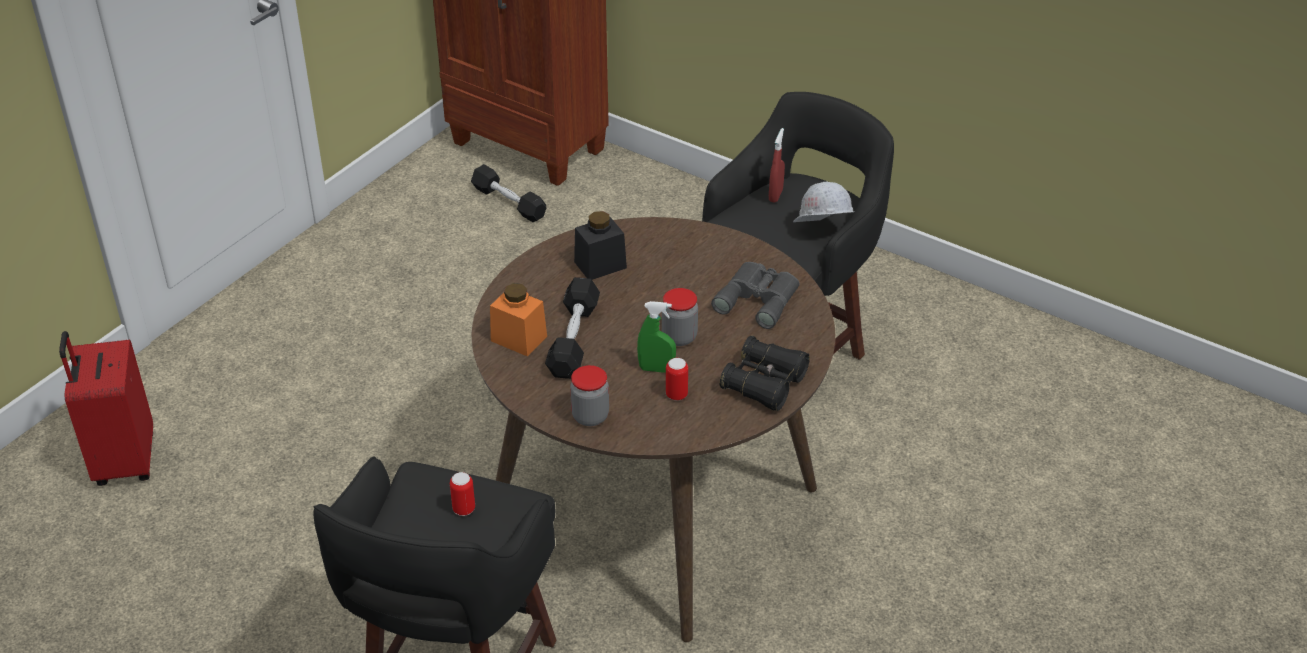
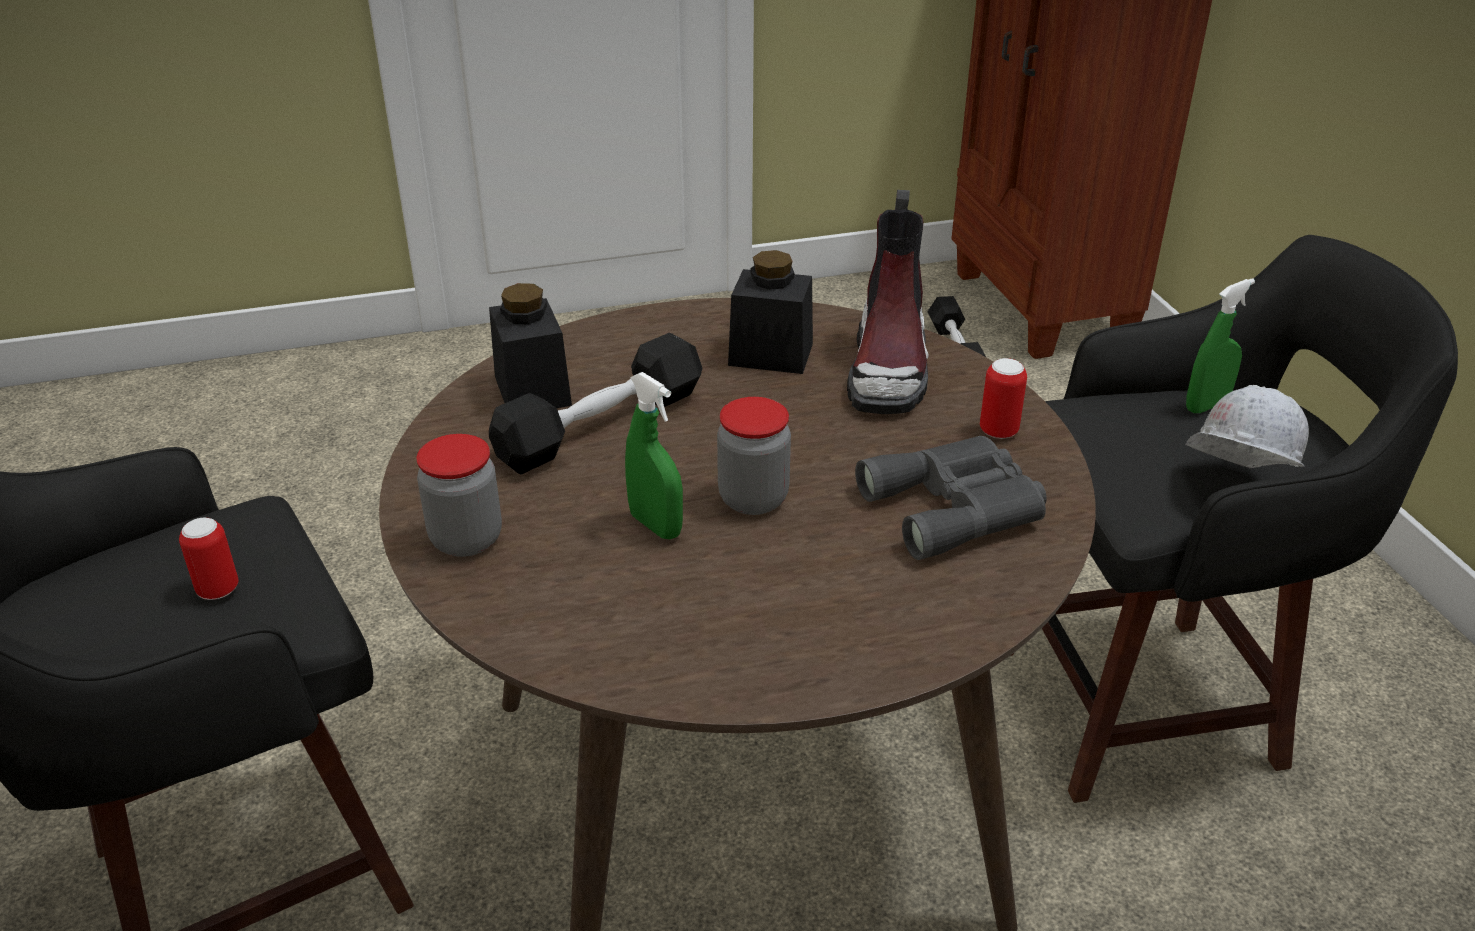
camera: 40 degrees right, 5 degrees down
red suitcase [59,331,153,486] -> none
orange jar [490,283,547,356] -> black jar [489,283,572,408]
can [666,358,688,400] -> can moved to [980,358,1027,439]
black binoculars [720,336,810,411] -> none
red spray bottle [769,128,785,203] -> green spray bottle [1186,278,1255,413]
none -> boot [847,190,929,414]

